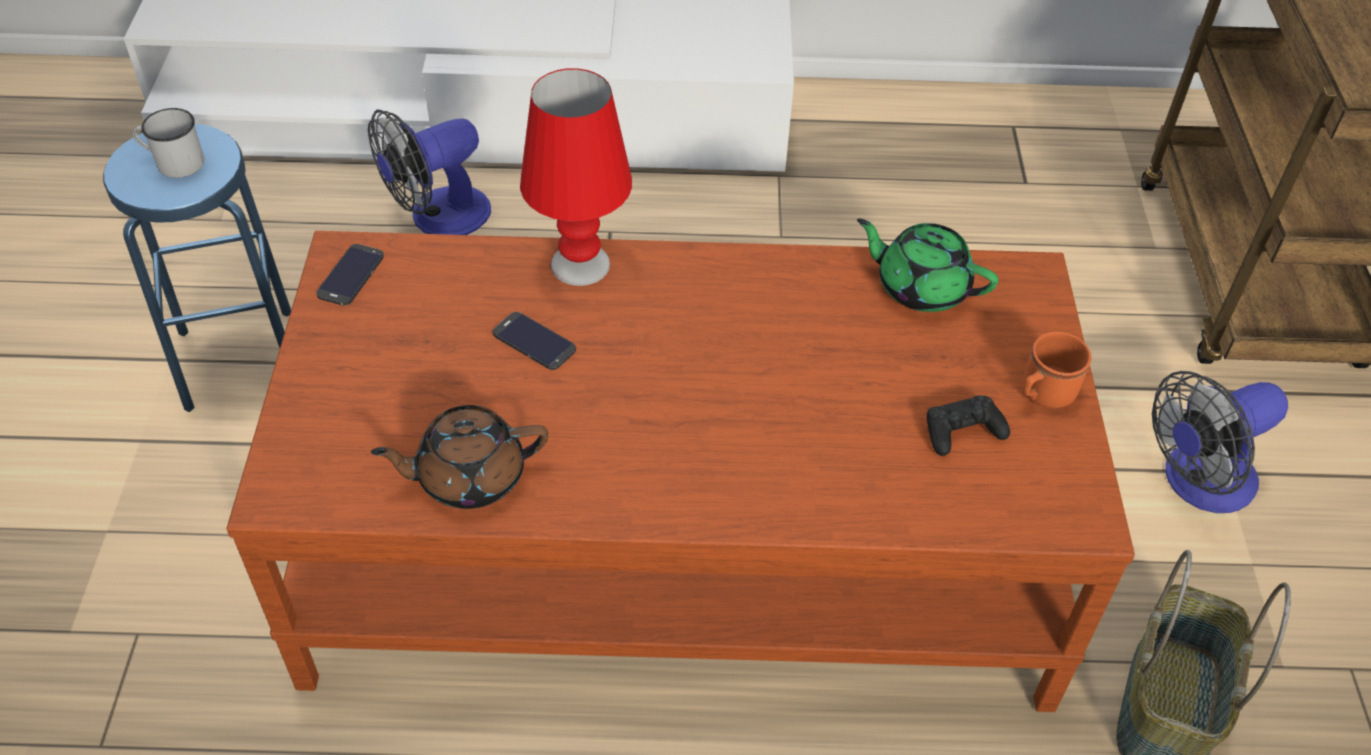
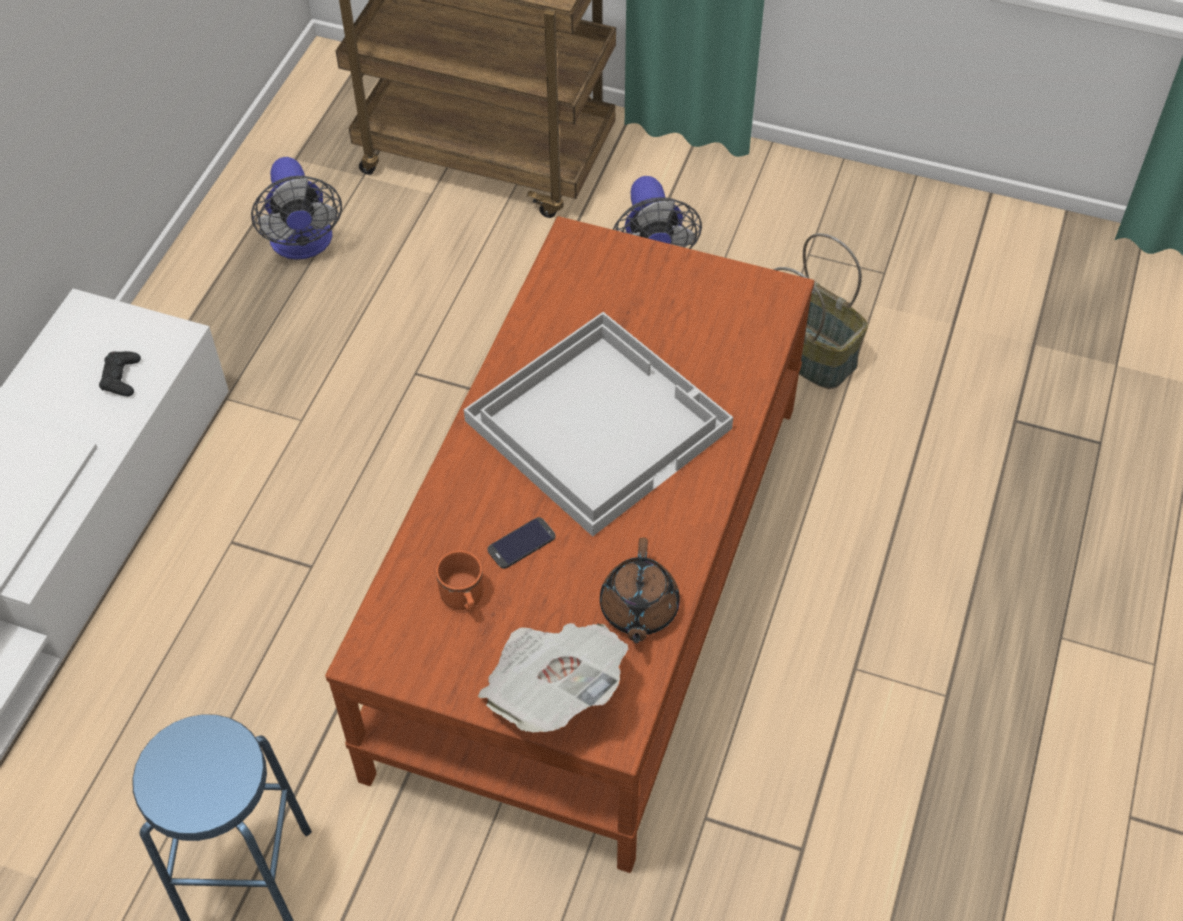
camera: 70 degrees left, 5 degrees up
white mug [132,108,205,178] -> none
phone [316,244,384,306] -> none
fan [368,110,491,235] -> fan moved to [251,157,342,260]
red table lamp [520,68,632,286] -> none
green teapot [857,219,998,312] -> none
black game controller [927,396,1010,456] -> black game controller moved to [99,351,141,396]
orange mug [1023,332,1091,408] -> orange mug moved to [436,551,484,612]
none -> white tray [464,312,733,536]
none -> newspaper [478,623,629,733]

